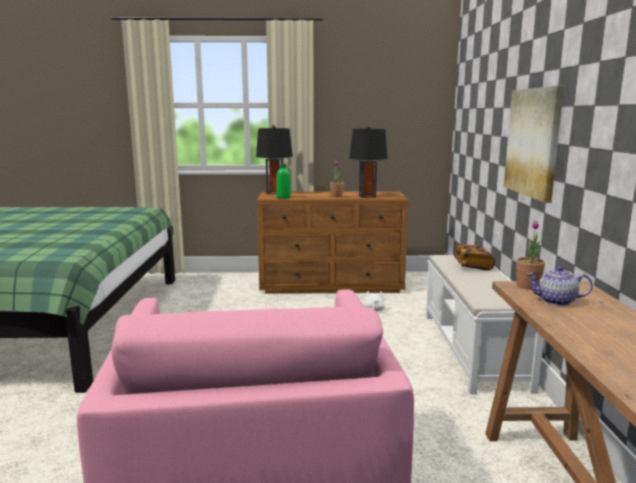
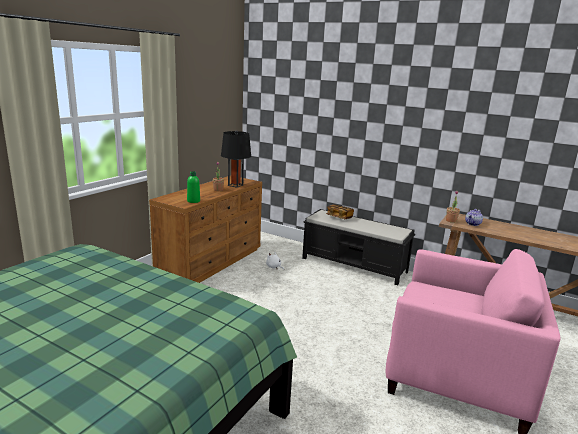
camera: 60 degrees left, 5 degrees up
black table lamp [256,125,293,195] -> none
white bench [426,255,544,394] -> black bench [302,209,415,285]
picture [504,86,564,203] -> none

